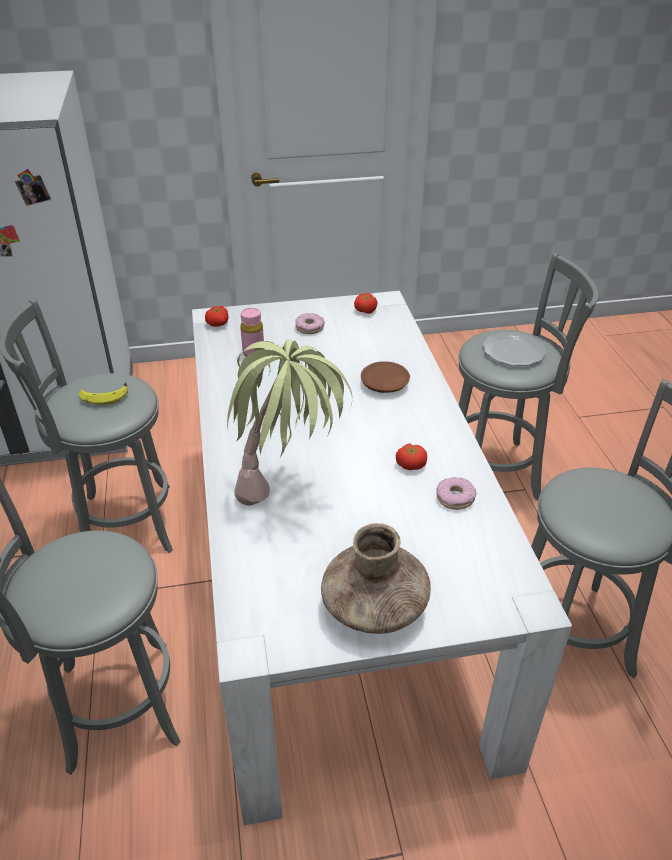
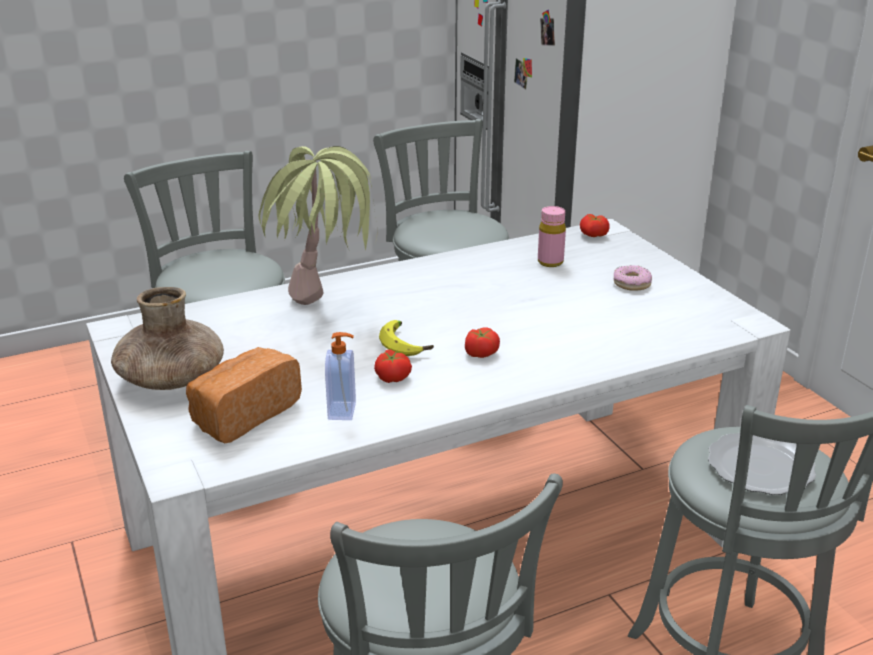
camera: 75 degrees right, 10 degrees down
banana [79,382,128,405] -> banana moved to [379,320,434,356]
tomato [354,293,377,314] -> tomato moved to [465,327,500,358]
brown plate [361,361,410,393] -> none
donut [437,477,477,510] -> soap dispenser [325,332,356,420]
none -> bread [186,347,302,443]

